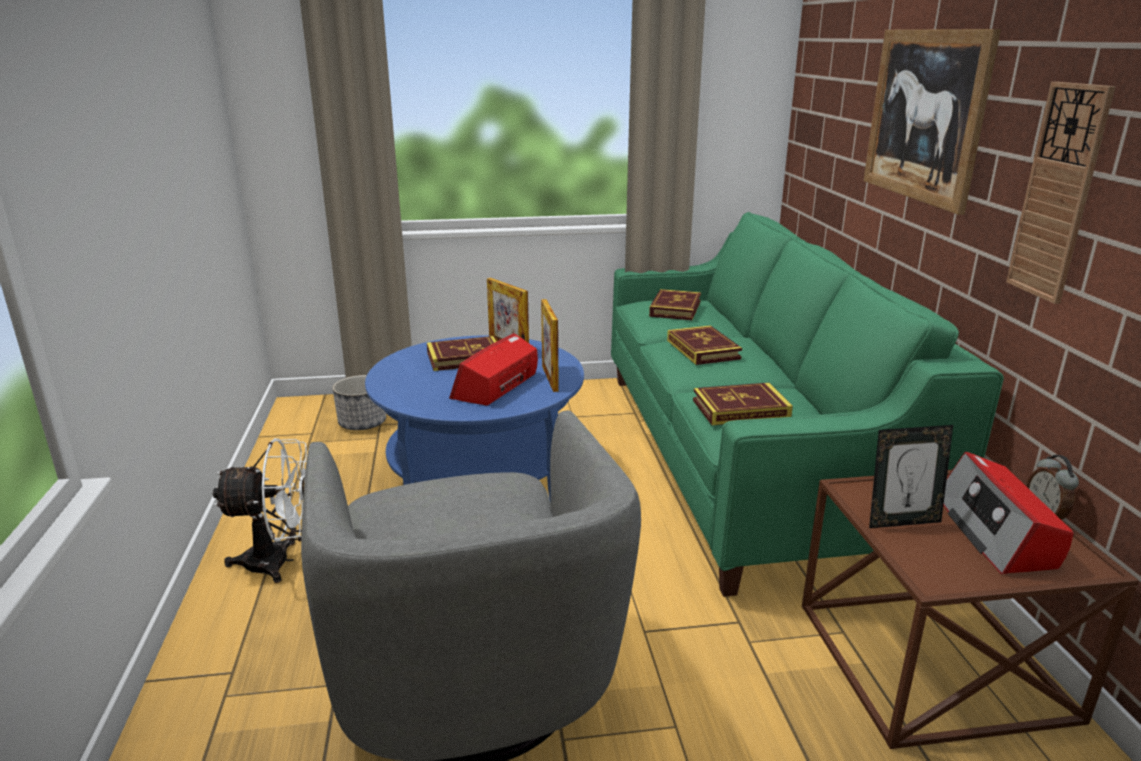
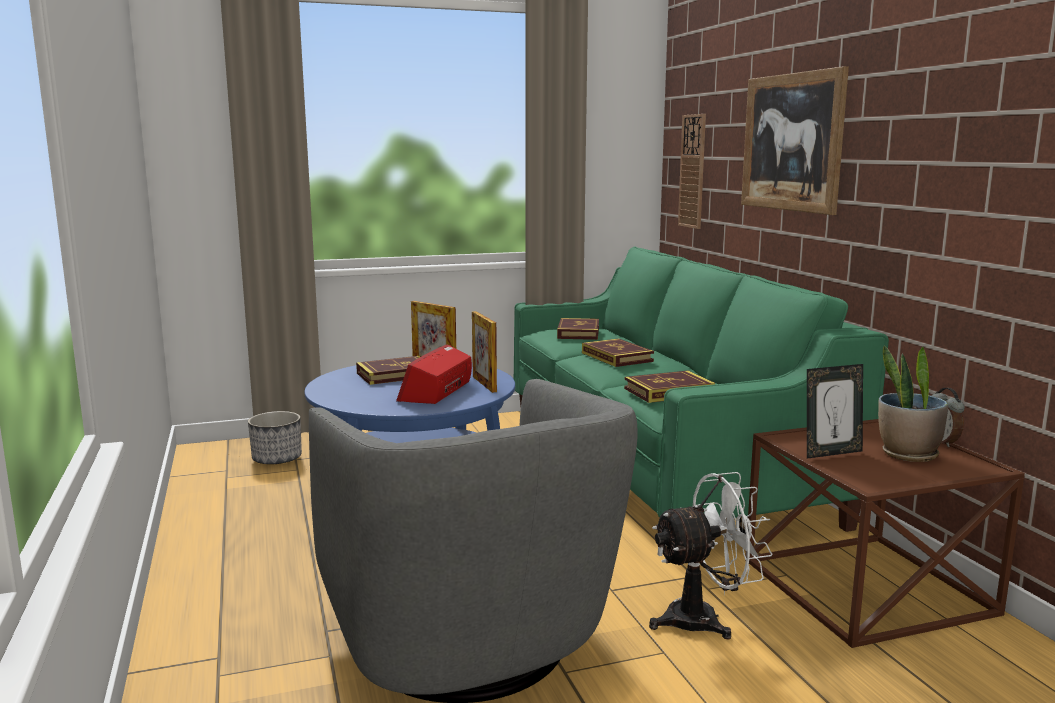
camera: 10 degrees left, 10 degrees down
white fan [213,438,307,583] -> white fan moved to [649,472,773,639]
radio [943,452,1074,574] -> potted plant [878,345,948,462]
wall clock [1006,82,1115,304] -> wall clock moved to [678,114,706,229]

